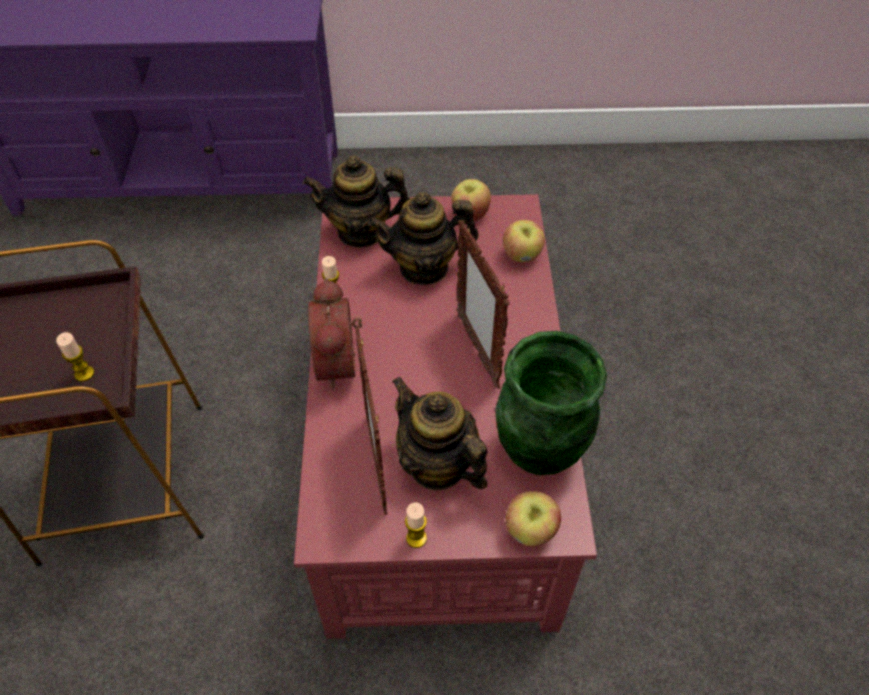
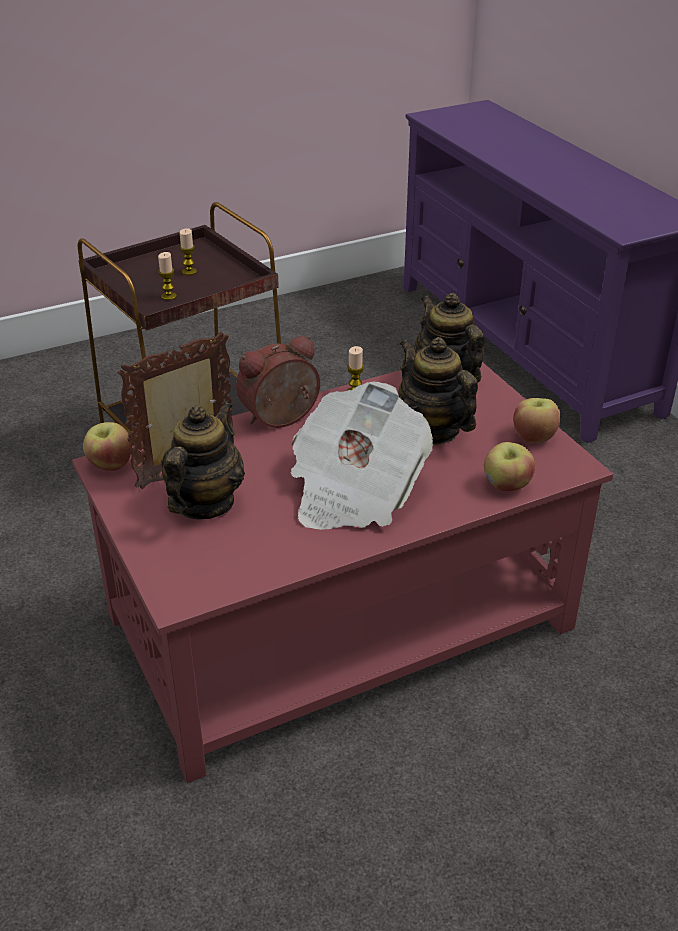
camera: 65 degrees right, 15 degrees down
candle [405,502,427,548] -> candle moved to [179,228,197,275]
picture frame [457,220,510,389] -> newspaper [291,382,433,530]
green vase [495,331,607,475] -> none
apple [505,491,561,547] -> apple moved to [83,422,132,471]

